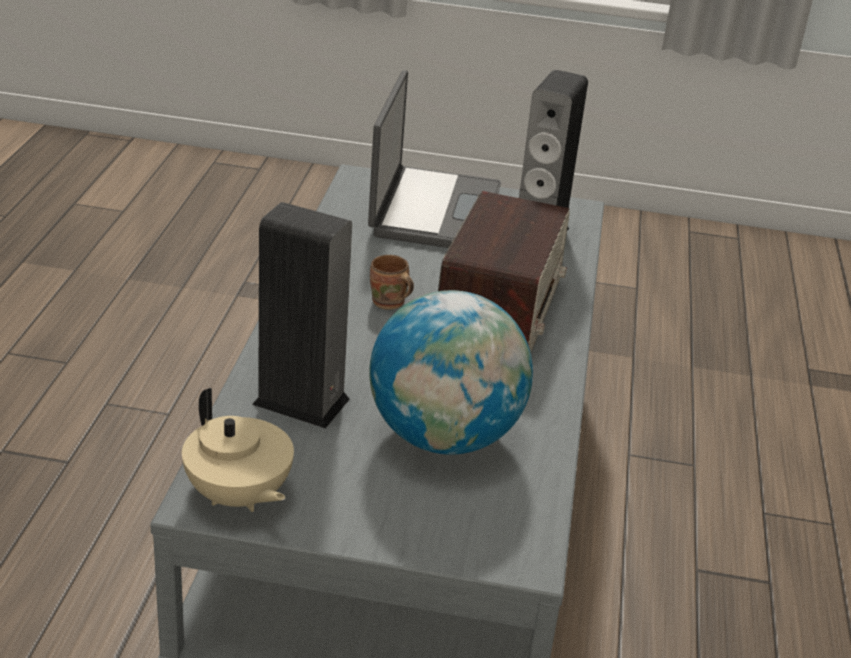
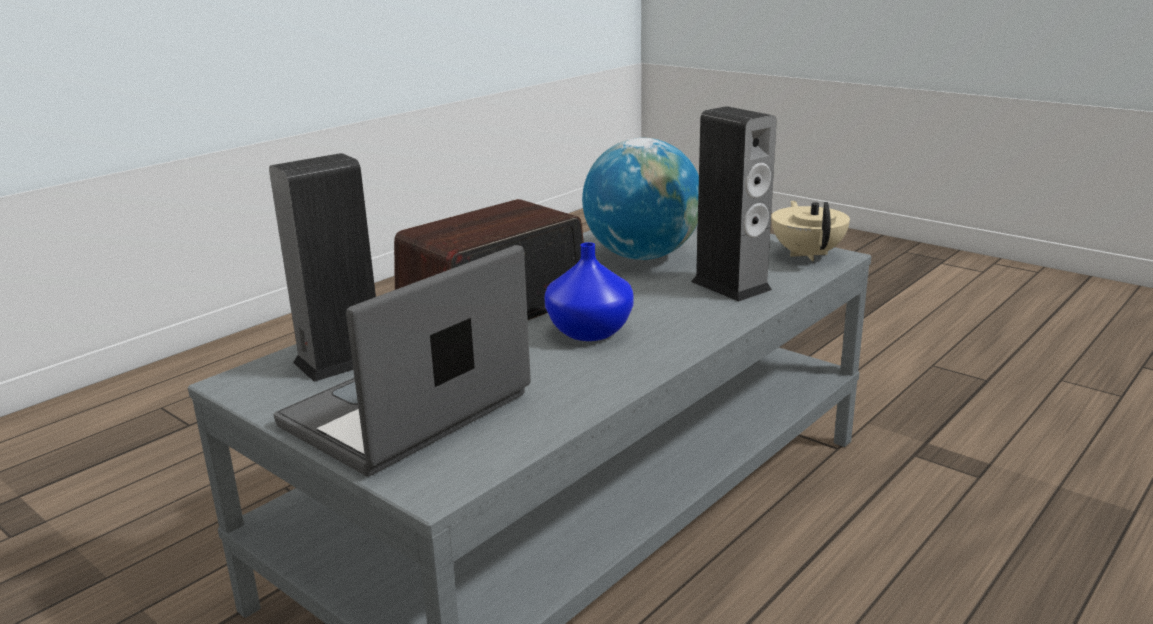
camera: 145 degrees left, 10 degrees down
brown mug [370,255,414,310] -> blue vase [544,242,634,341]

